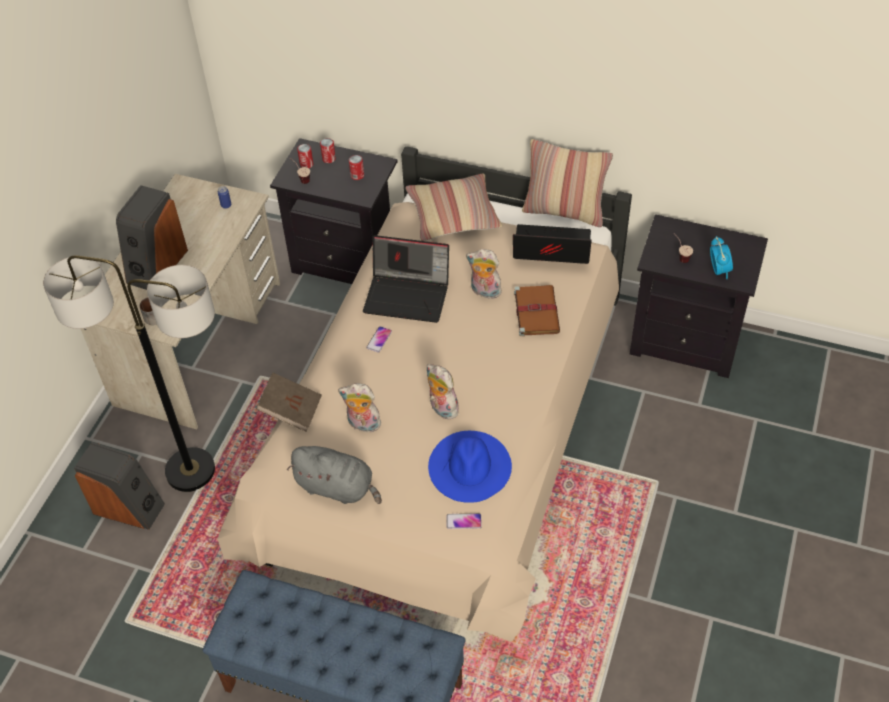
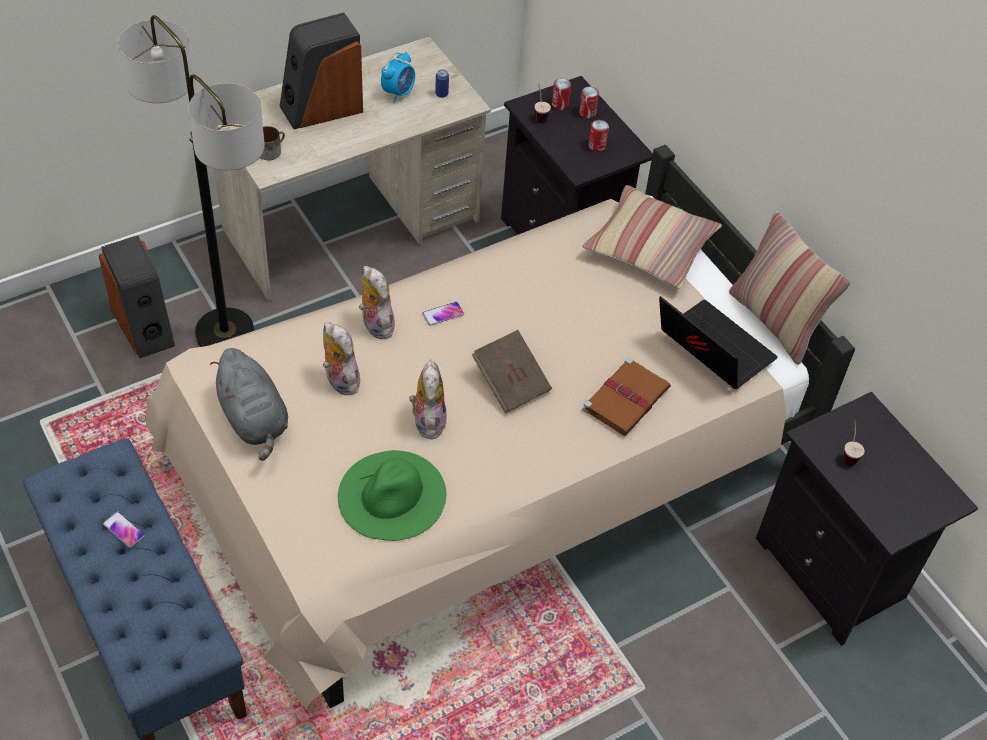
camera: 35 degrees right, 0 degrees up
brown book [256,372,322,432] -> brown book moved to [472,330,552,413]
laptop [363,235,449,323] -> none
blue hat [428,431,512,503] -> green hat [338,450,446,541]
phone [447,513,482,529] -> phone moved to [103,512,145,548]
plush toy [466,249,504,299] -> plush toy moved to [359,266,395,339]
alarm clock [710,236,733,279] -> alarm clock moved to [381,52,415,103]

